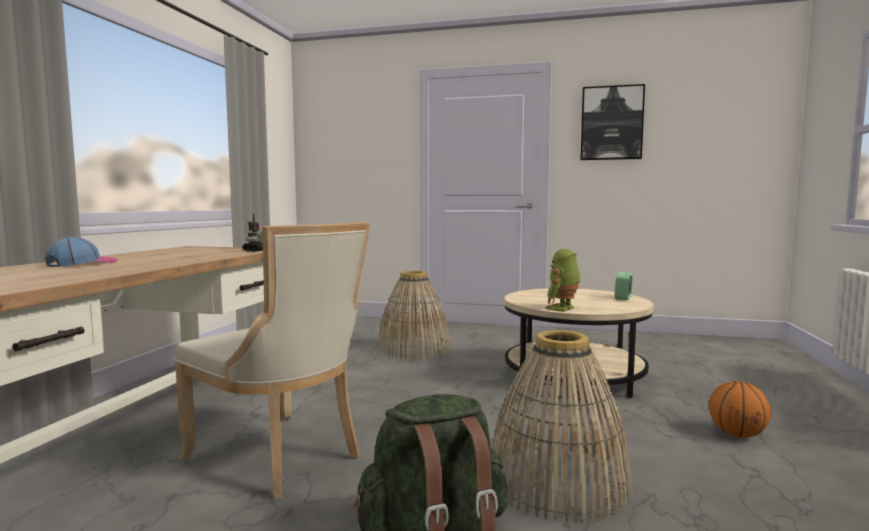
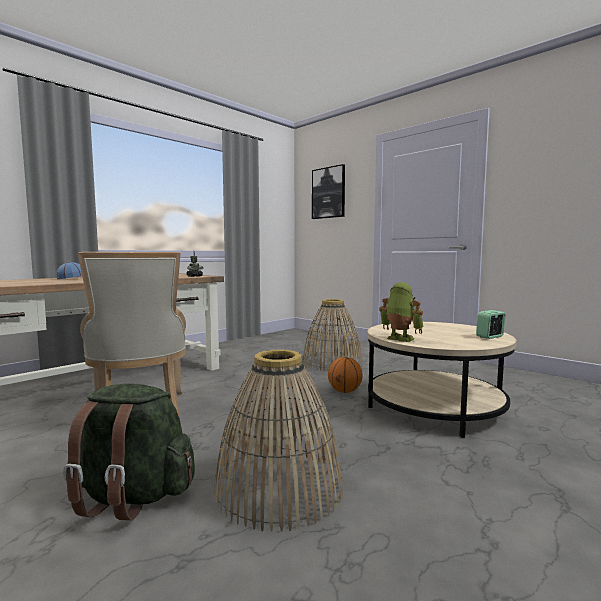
camera: 30 degrees right, 0 degrees up
toy robot [546,249,581,312] -> toy robot turned 60 degrees clockwise [379,282,423,342]
picture [580,84,645,160] -> picture moved to [312,164,345,219]
basketball [709,381,771,438] -> basketball moved to [328,357,363,393]

